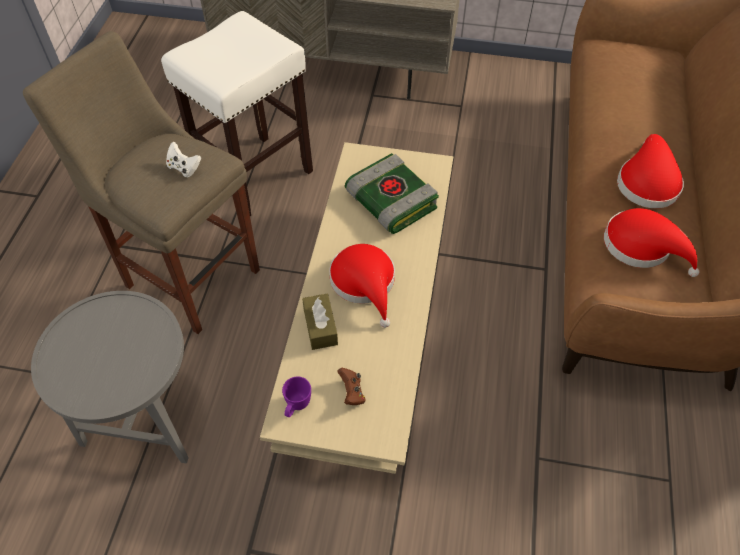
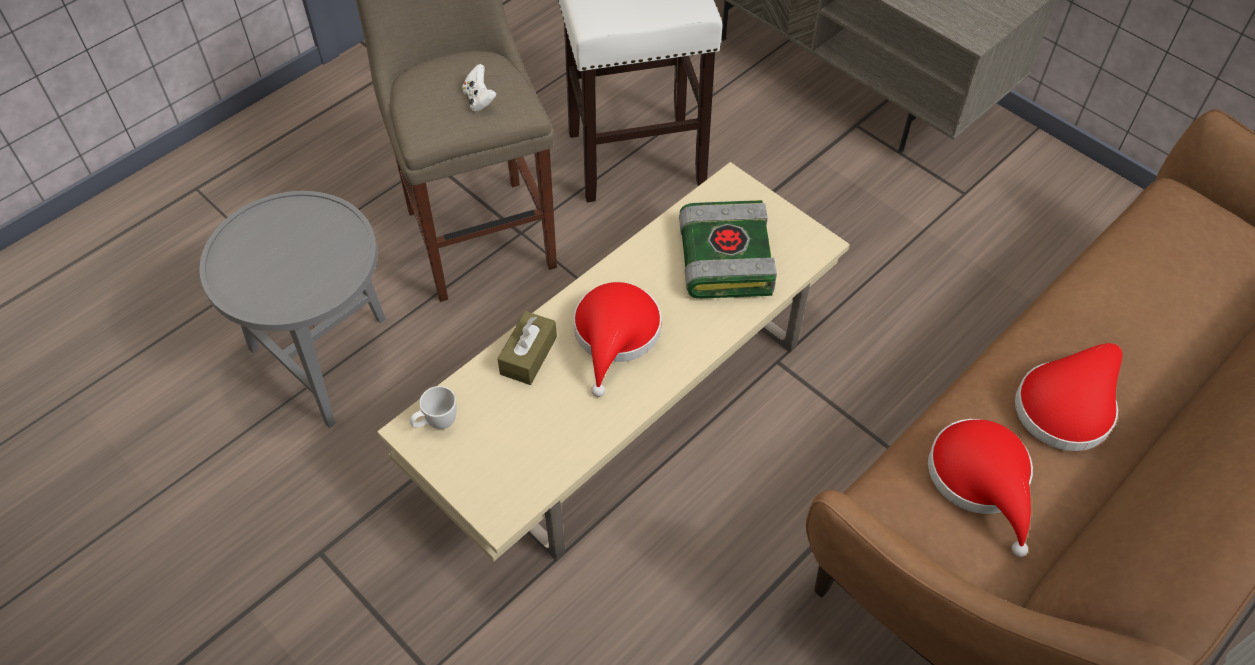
camera: 35 degrees right, 0 degrees up
purple mug [282,376,311,417] -> white mug [410,386,457,429]
brown game controller [337,368,366,405] -> none

